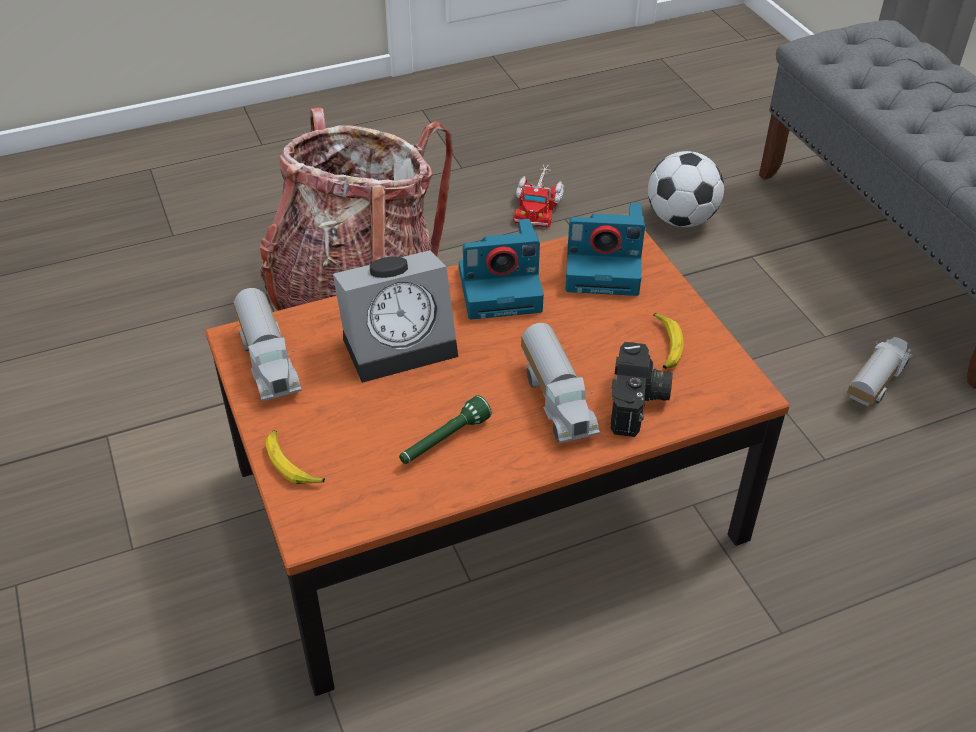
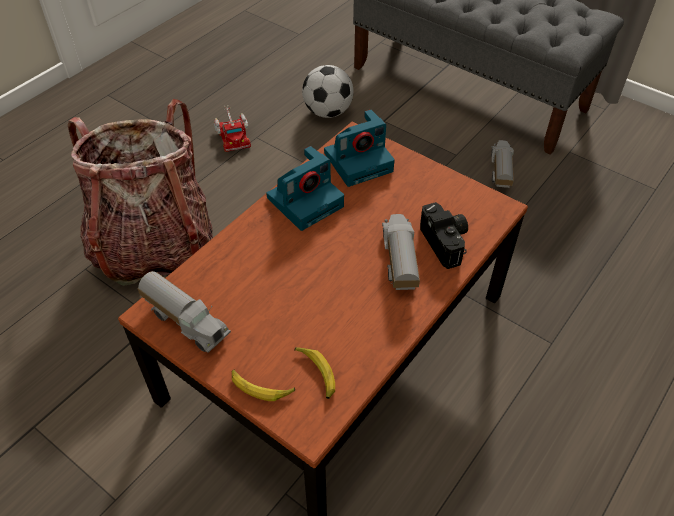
camera: 30 degrees left, 5 degrees up
alarm clock [333,250,458,383] -> none
green flashlight [399,395,492,464] -> none
toy truck [521,323,600,443] -> toy truck turned 135 degrees counterclockwise [382,214,420,290]
banana [653,313,684,369] -> banana moved to [294,347,335,399]

